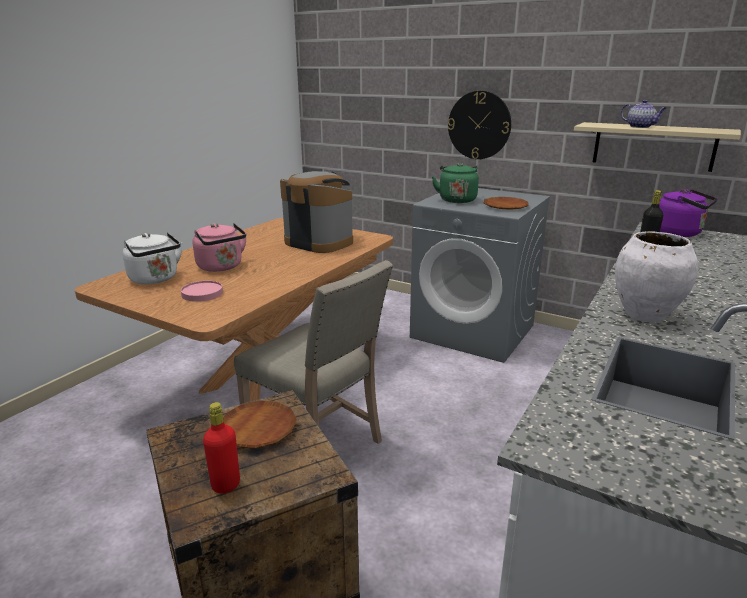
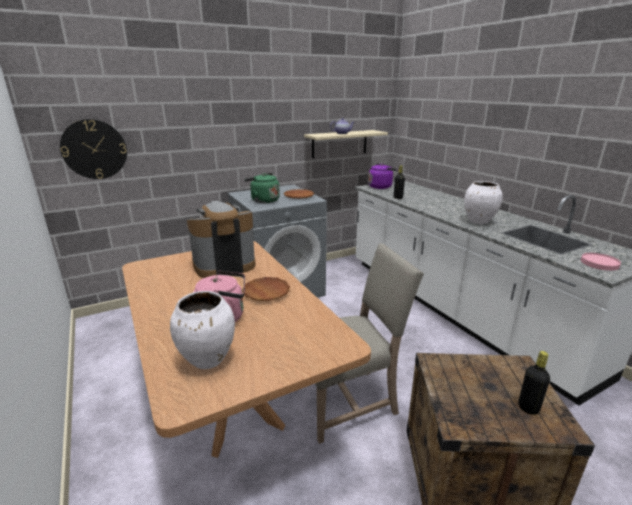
camera: 60 degrees left, 0 degrees up
white kettle [122,232,182,284] -> white vase [170,291,235,369]
pink plate [181,281,223,302] -> pink plate moved to [581,253,621,271]
red bottle [203,402,240,494] -> black bottle [518,351,550,415]
brown plate [223,400,297,449] -> brown plate moved to [242,277,290,301]
wall clock [448,91,511,159] -> wall clock moved to [60,119,127,179]

